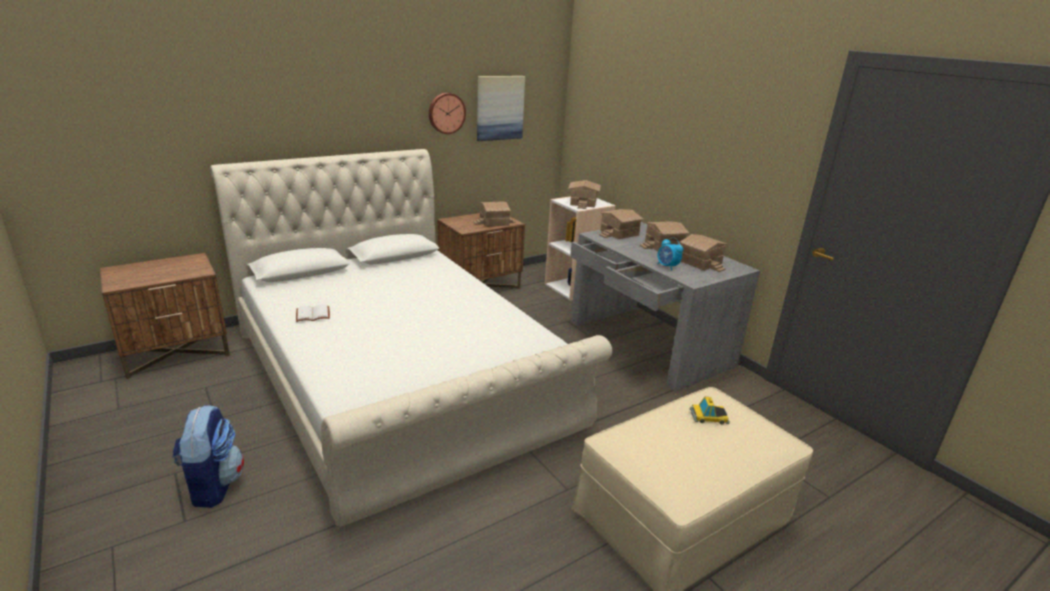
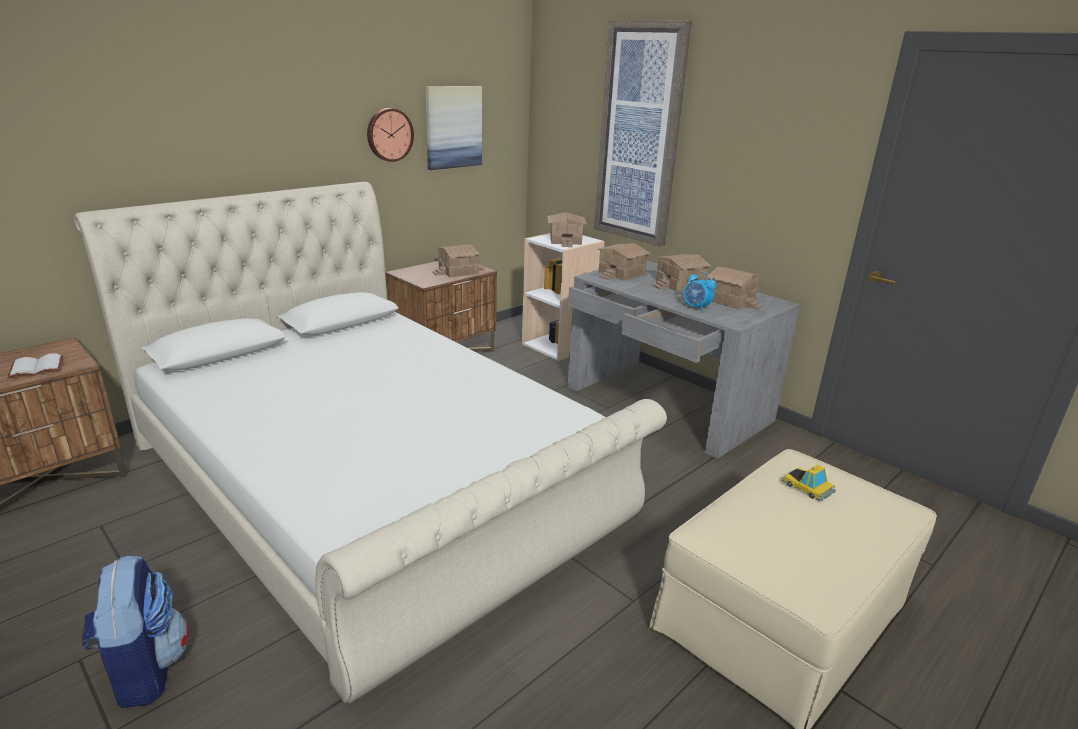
camera: 10 degrees left, 0 degrees up
white book [296,304,330,322] -> white book moved to [8,353,64,378]
toy car [690,397,730,425] -> toy car turned 120 degrees counterclockwise [782,464,836,501]
none -> picture [594,20,692,246]

